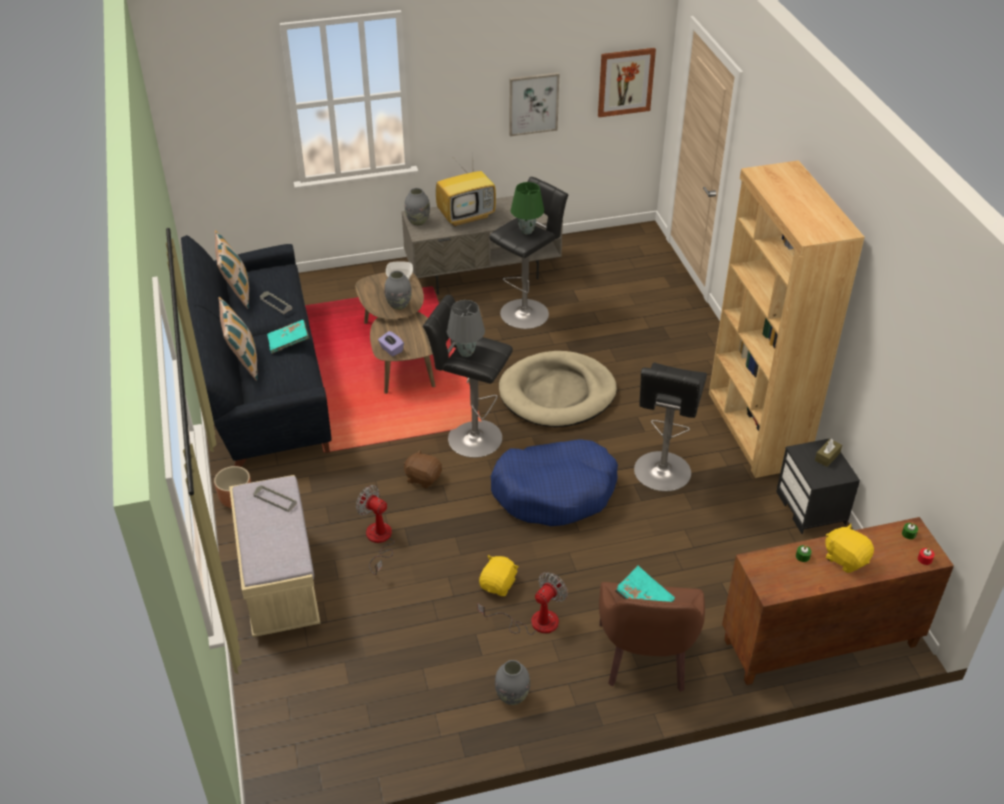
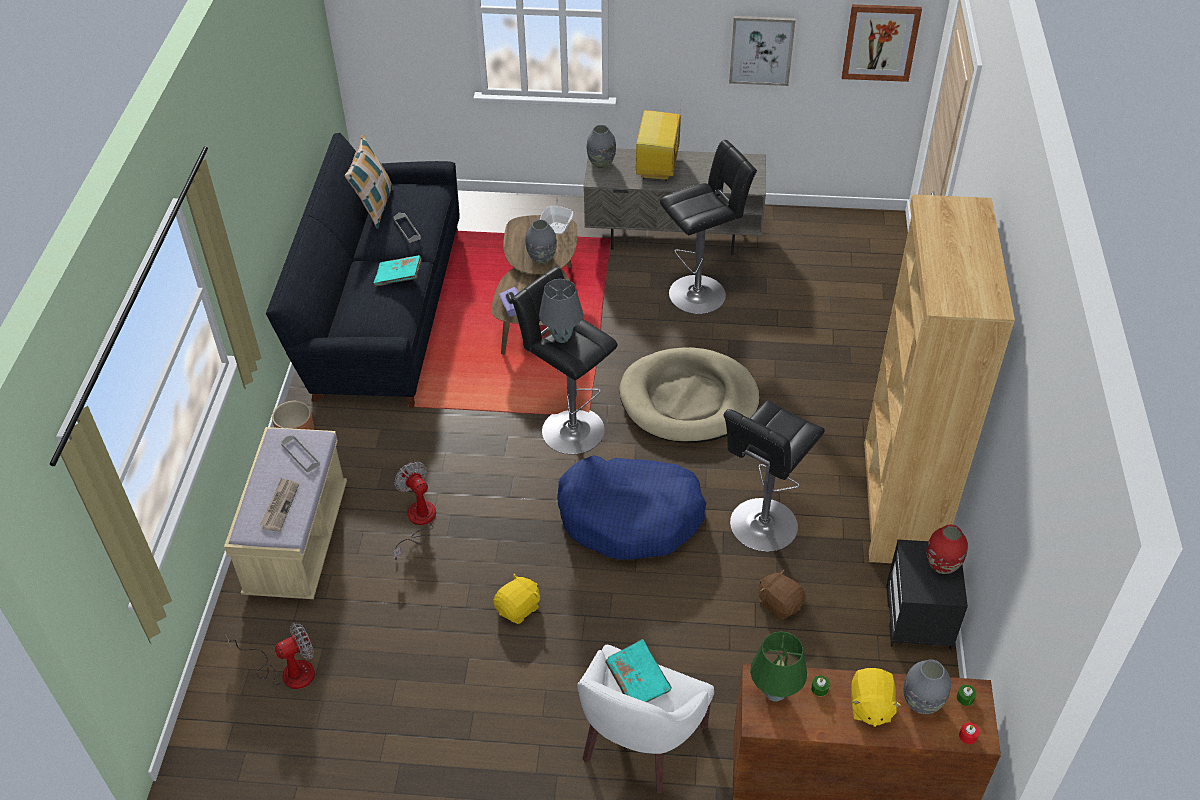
camera: 20 degrees right, 5 degrees up
pillow [219,297,258,381] -> none
brown plush toy [404,449,442,489] -> brown plush toy moved to [758,569,806,620]
television [436,162,496,227] -> television turned 105 degrees clockwise [636,107,681,181]
fan [477,572,568,635] -> fan moved to [225,622,315,689]
grey vase [495,660,530,705] -> grey vase moved to [904,659,951,714]
green table lamp [510,182,544,234] -> green table lamp moved to [750,631,807,702]
brown armchair [599,582,705,692] -> white armchair [577,645,714,793]
brown tissue box [815,439,842,467] -> red vase [927,525,968,574]
yellow plush toy [825,524,874,573] -> yellow plush toy turned 150 degrees counterclockwise [851,668,901,727]
none -> newspaper [260,478,299,531]

